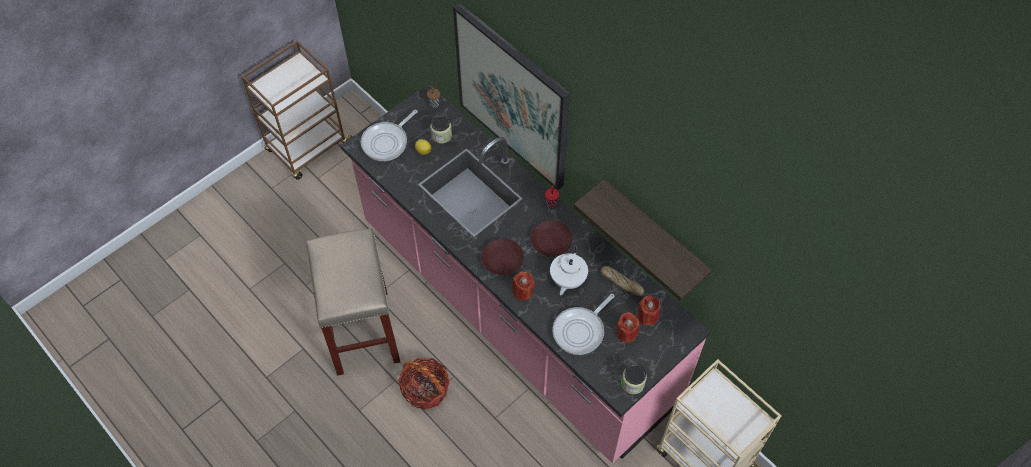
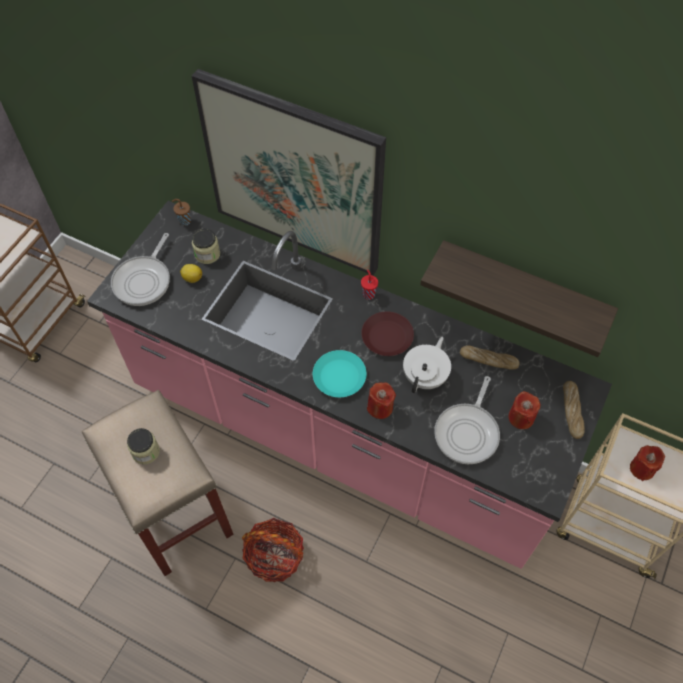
camera: 20 degrees left, 0 degrees up
brown plate [481,238,524,275] -> turquoise plate [313,350,367,397]
white teapot [550,245,588,295] -> white teapot turned 150 degrees counterclockwise [403,337,451,393]
jar [621,364,647,394] -> jar moved to [127,428,160,464]
red candle [638,296,661,326] -> red candle moved to [630,445,665,481]
none -> bread [563,381,585,439]

